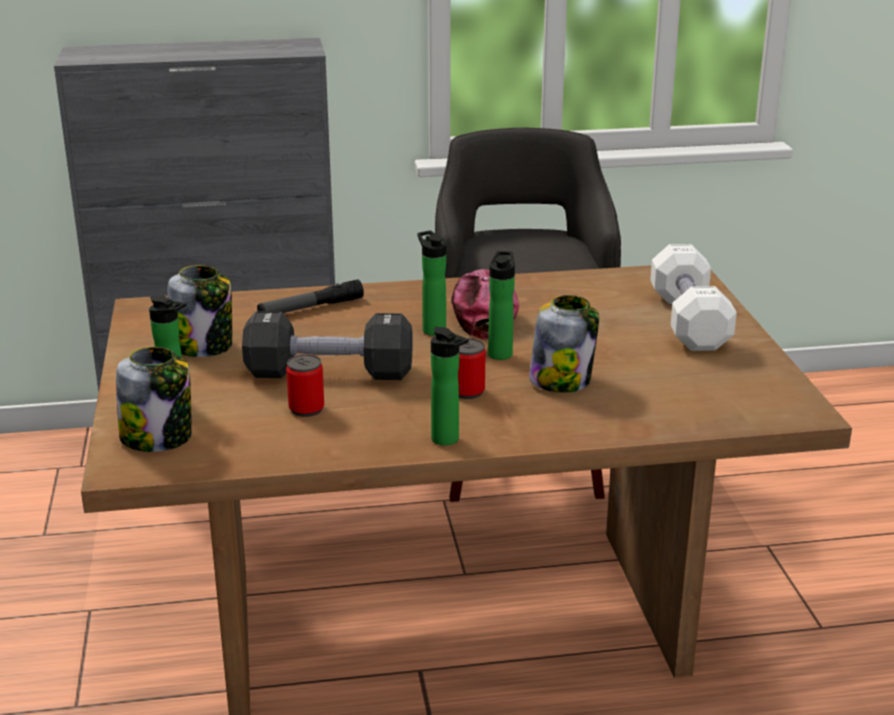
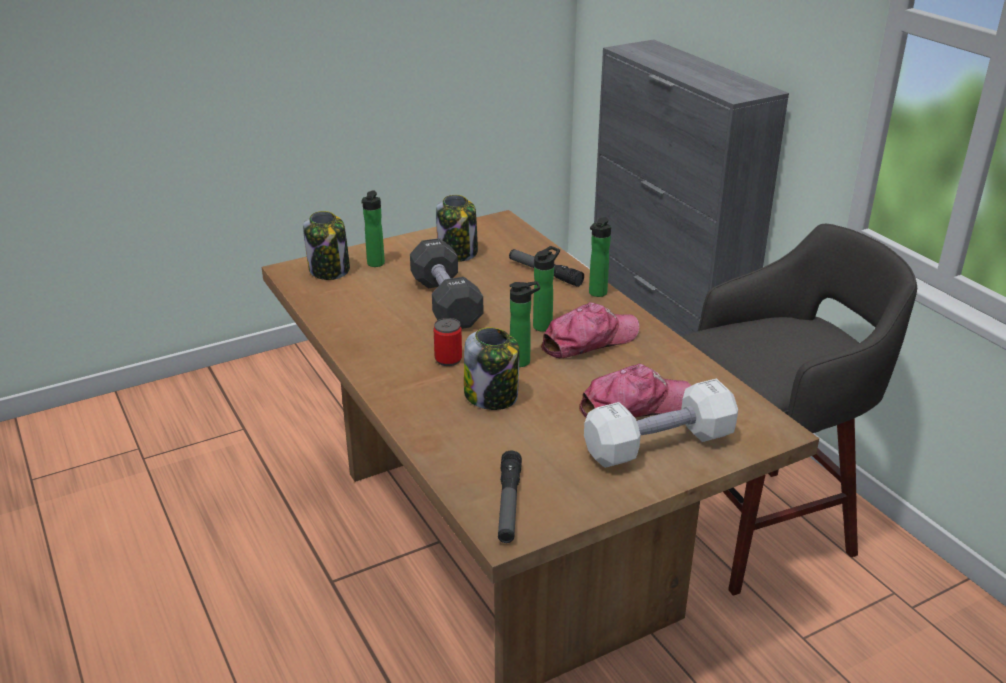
camera: 70 degrees right, 5 degrees up
can [286,354,324,417] -> none
bottle [431,327,469,445] -> bottle moved to [589,217,611,297]
none -> flashlight [498,450,522,543]
none -> cap [579,364,691,417]

